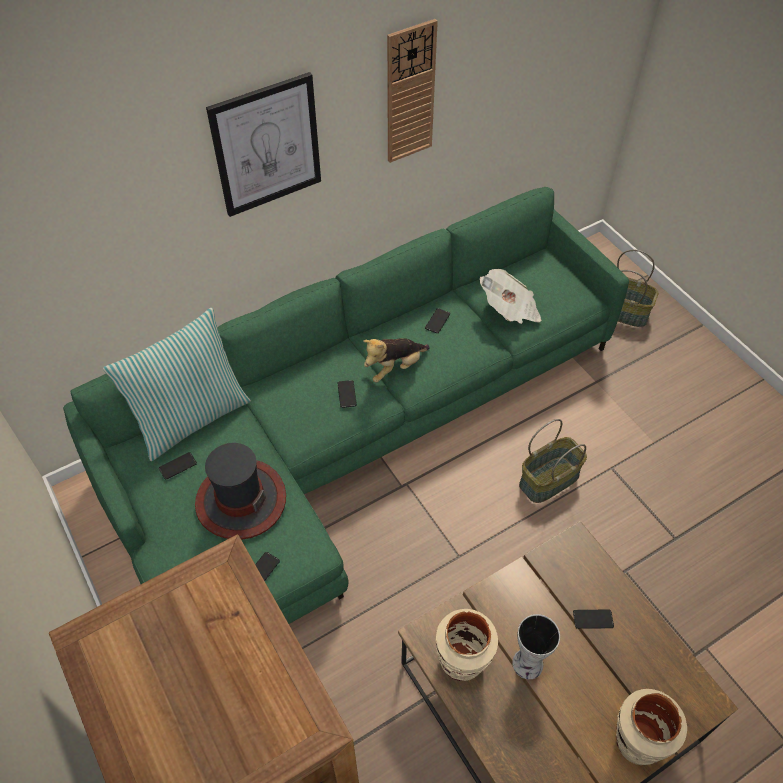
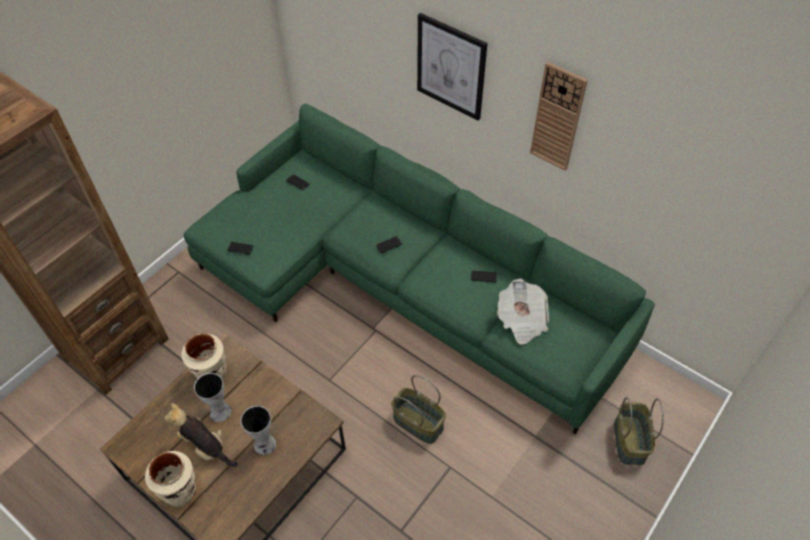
camera: 70 degrees right, 0 degrees up
pillow [103,307,251,461] -> none
hat [195,443,286,540] -> none
plush toy [363,338,430,382] -> plush toy moved to [164,403,238,467]
phone [573,610,614,629] -> vase [241,406,276,455]

